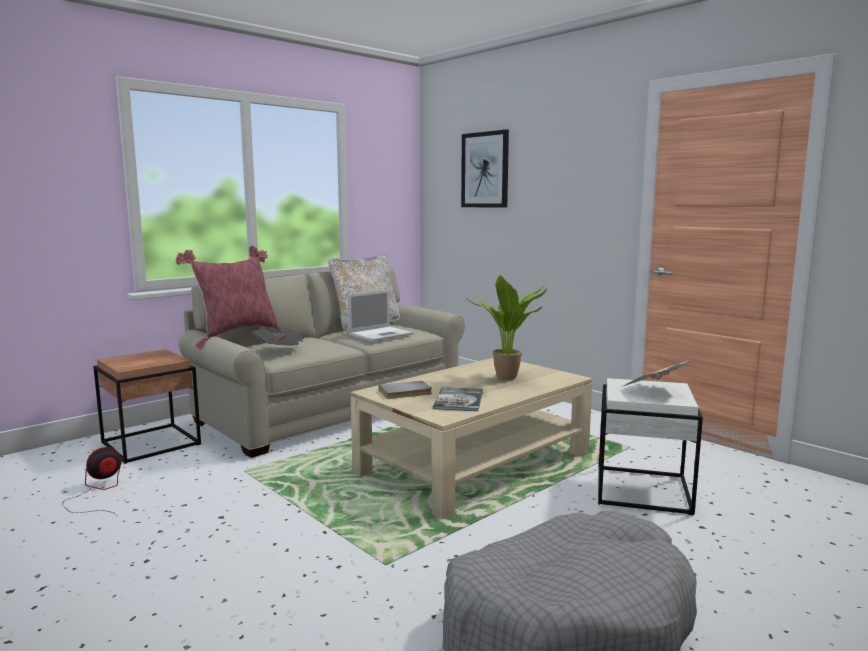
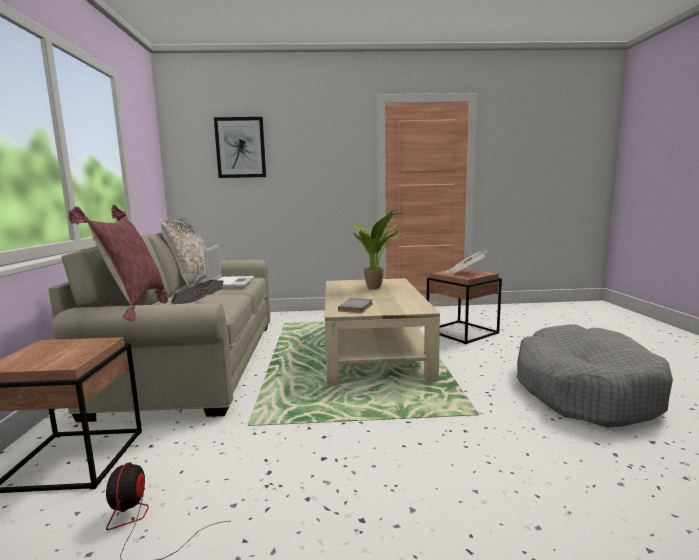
camera: 50 degrees left, 0 degrees up
book [433,387,483,411] -> none
white side table [598,378,703,515] -> brown side table [427,269,502,344]

